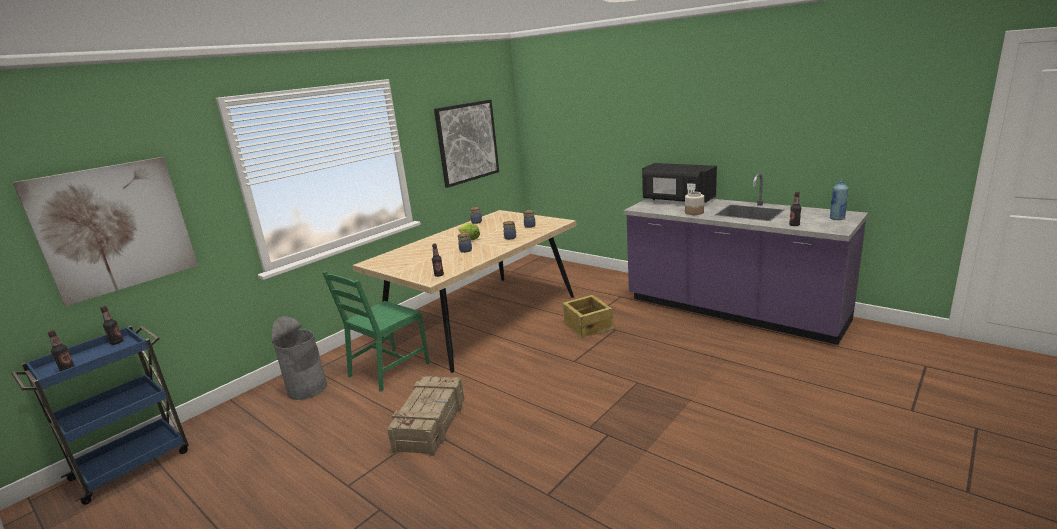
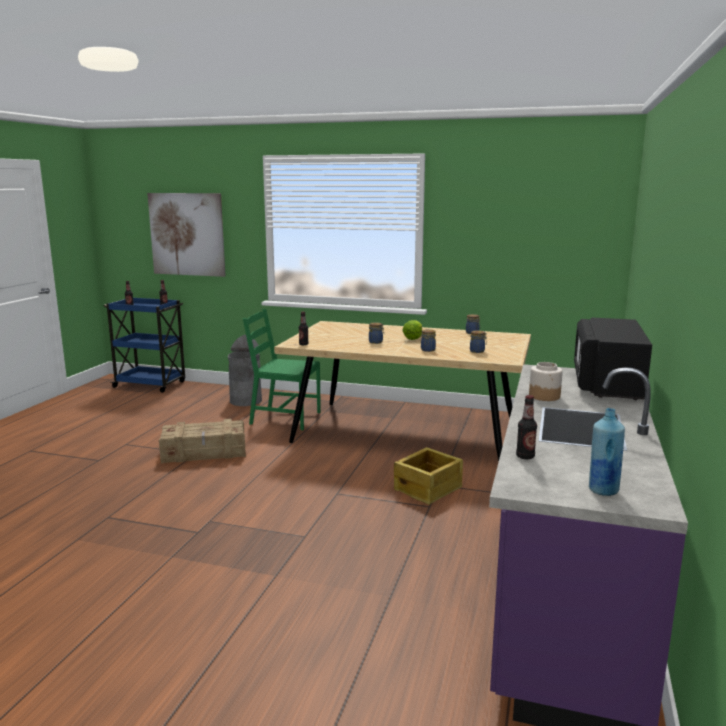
camera: 65 degrees right, 5 degrees down
picture [434,100,499,188] -> none

